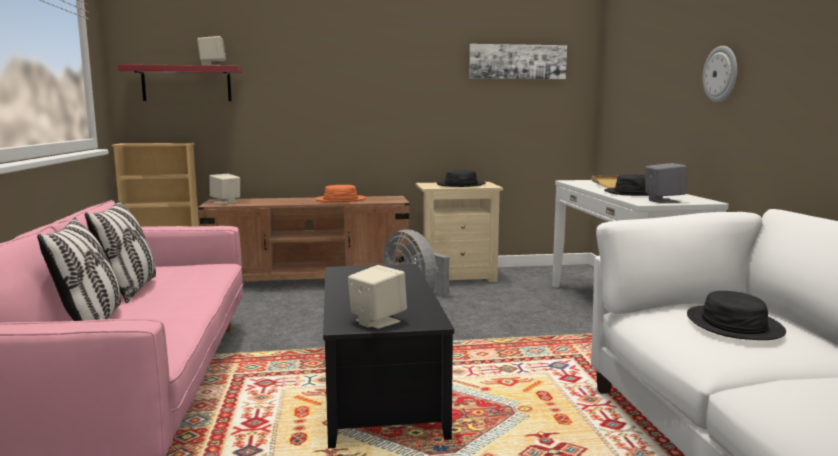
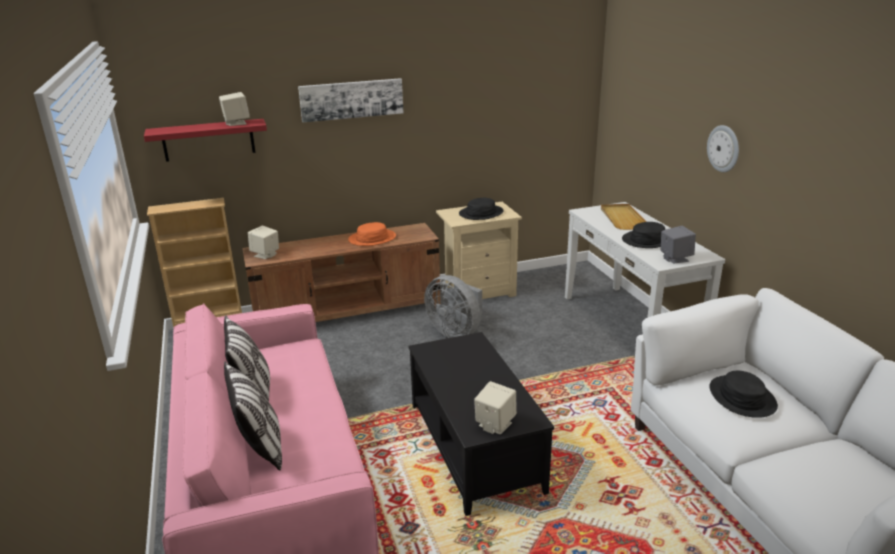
camera: 10 degrees left, 15 degrees up
picture [469,44,567,79] -> picture moved to [298,78,403,122]

